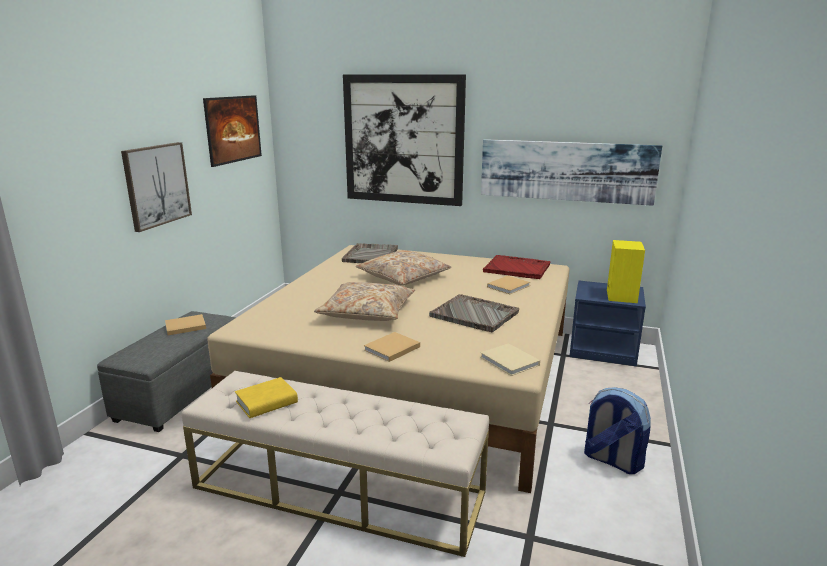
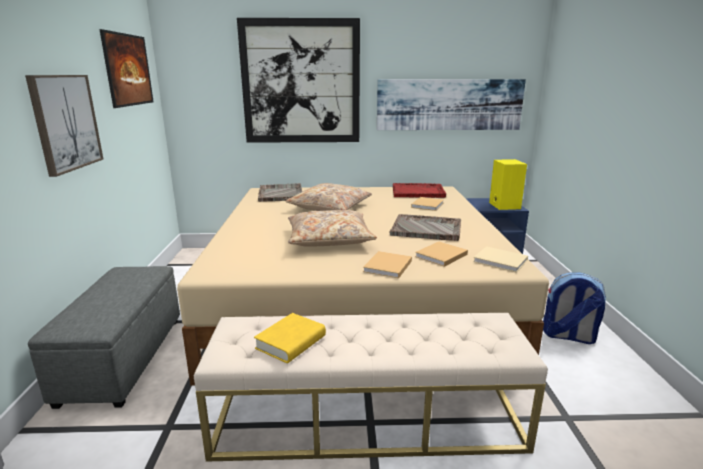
camera: 20 degrees left, 0 degrees up
beige book [165,314,206,335] -> beige book moved to [415,242,468,267]

